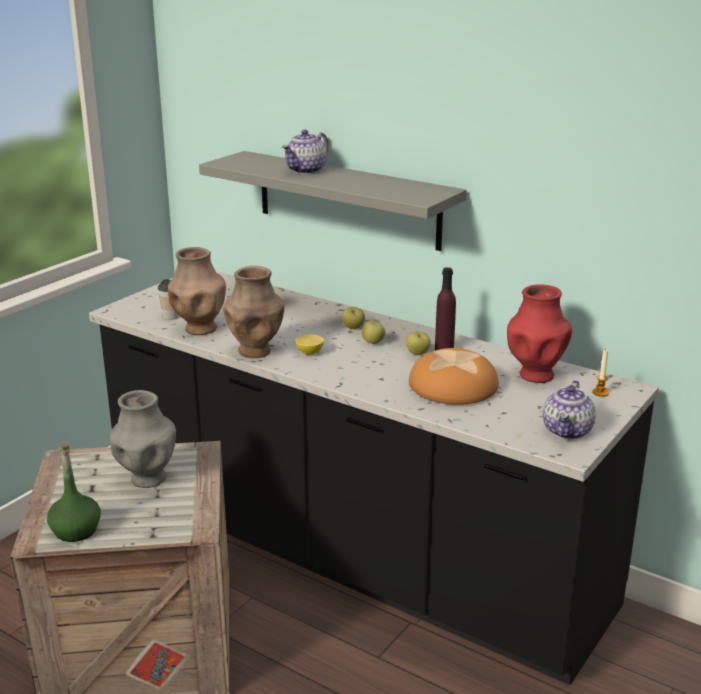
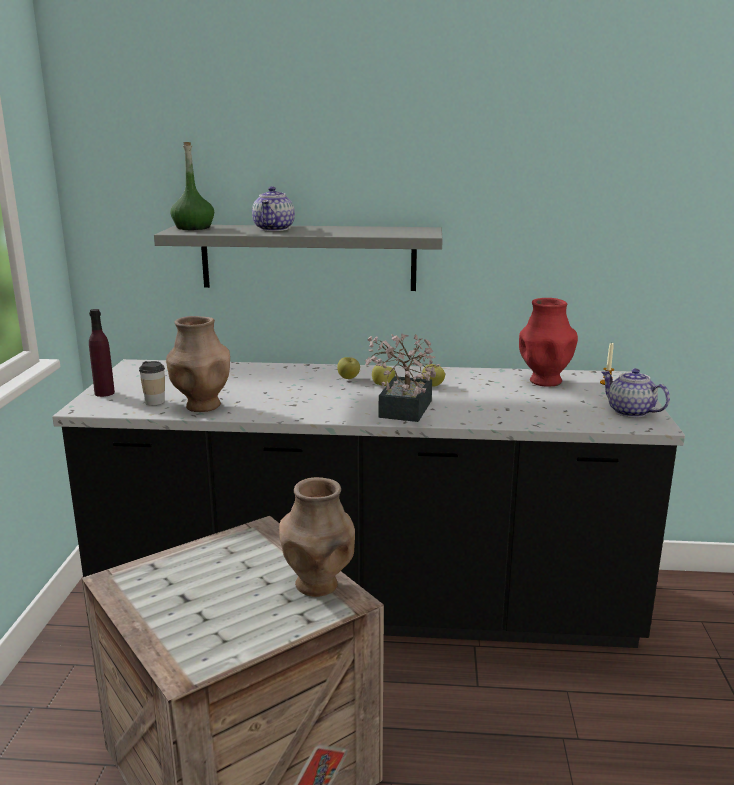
camera: 30 degrees left, 5 degrees down
green bottle [47,444,101,542] -> green bottle moved to [170,142,214,230]
grey vase [110,390,176,488] -> none
brown vase [223,266,285,358] -> brown vase moved to [279,477,355,597]
lemon [295,334,324,355] -> none
bread [409,348,499,405] -> none
purple bottle [435,267,456,350] -> purple bottle moved to [89,309,115,397]
teapot [543,380,596,439] -> teapot turned 150 degrees clockwise [601,368,670,418]
none -> potted plant [365,333,441,422]

